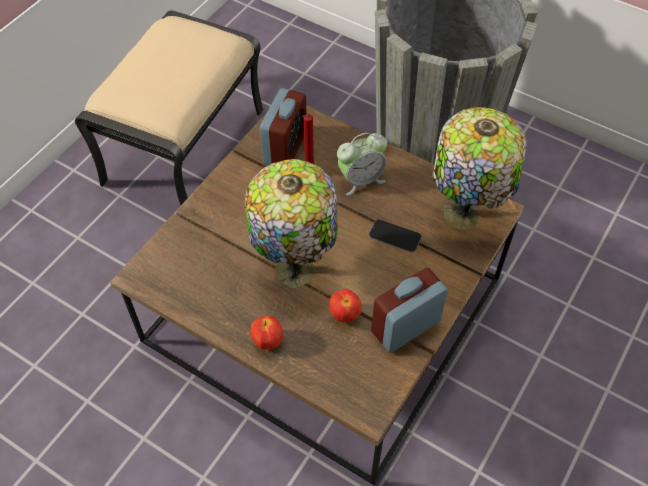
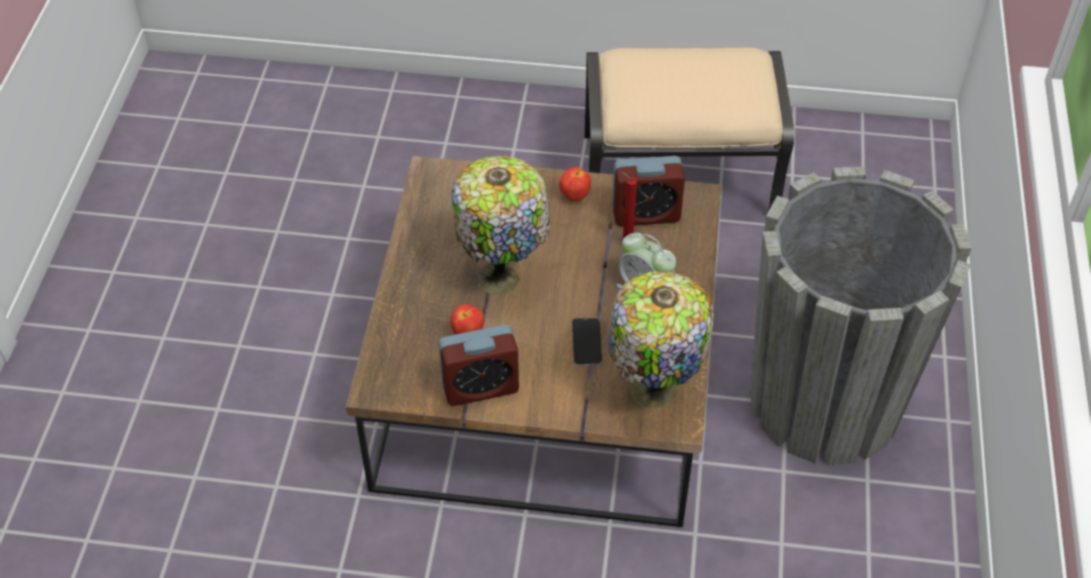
camera: 65 degrees right, 5 degrees down
apple [250,316,283,350] -> apple moved to [559,167,591,202]
alarm clock [371,268,448,353] -> alarm clock turned 135 degrees clockwise [438,325,519,406]

